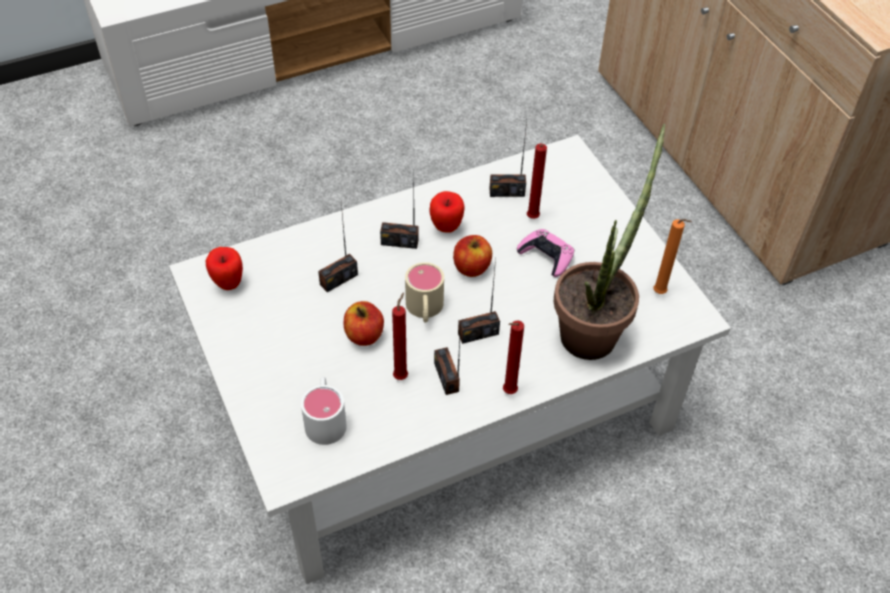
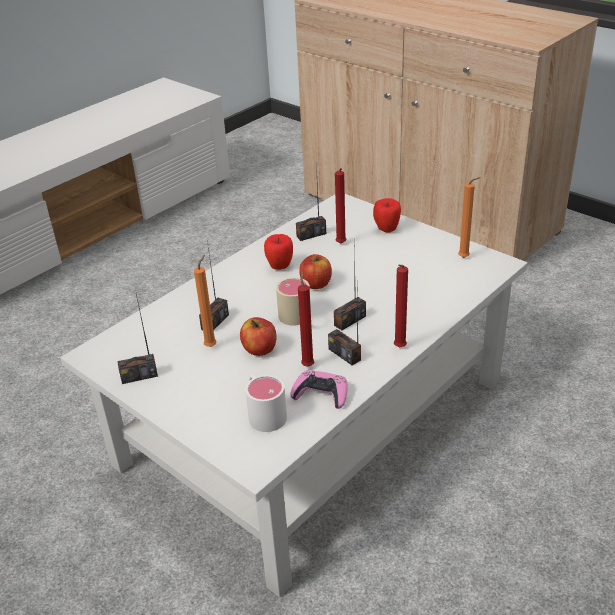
camera: 20 degrees left, 15 degrees down
apple [206,247,243,290] -> apple moved to [373,198,401,233]
radio [380,169,419,249] -> radio moved to [117,294,158,384]
pink game controller [517,229,574,277] -> pink game controller moved to [290,370,347,409]
potted plant [554,124,665,360] -> none
none -> orange candle [194,255,216,347]

